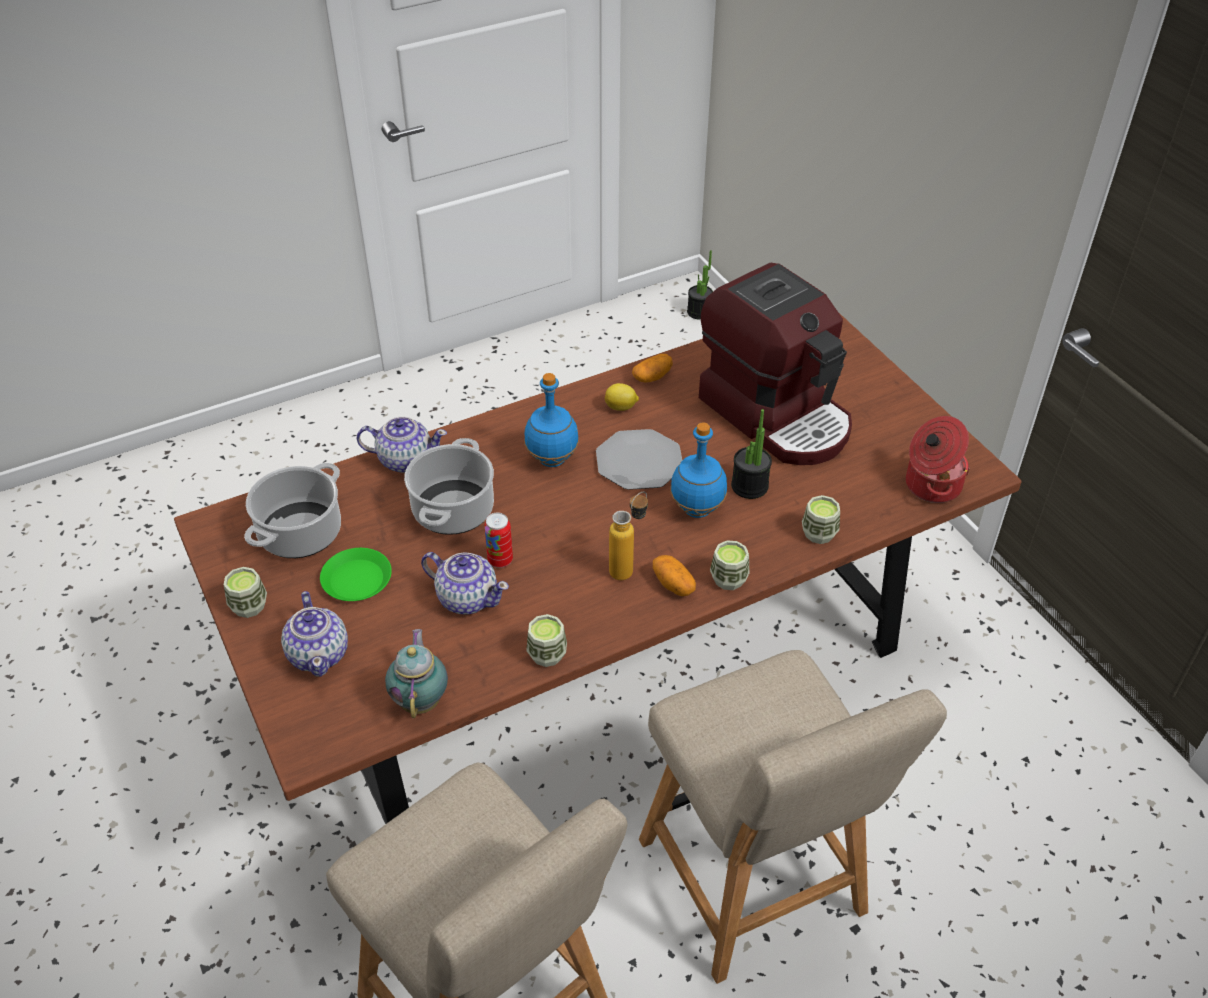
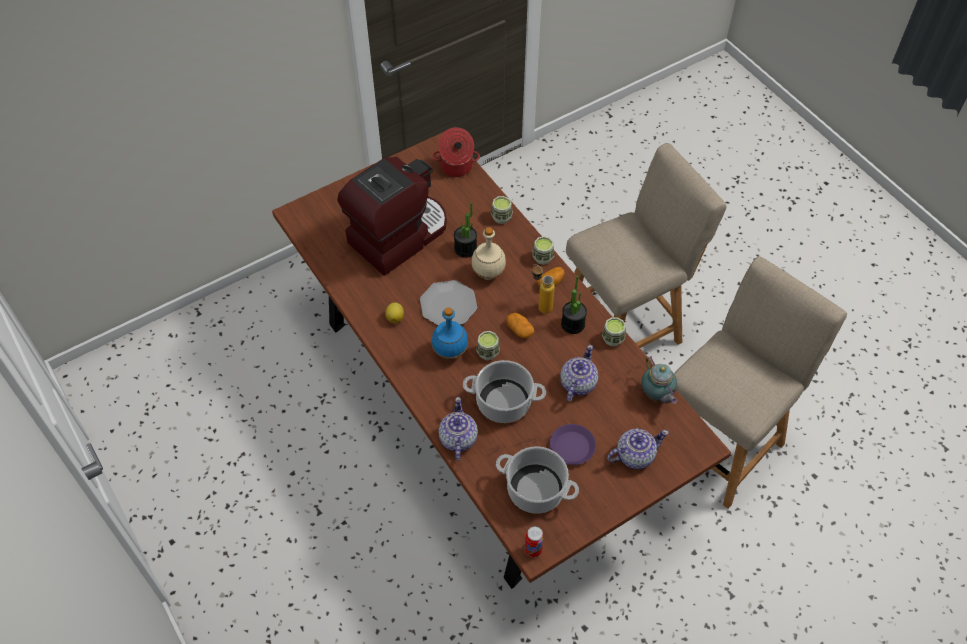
camera: 95 degrees left, 10 degrees up
cup [224,567,267,618] -> cup moved to [476,331,500,360]
green plate [320,548,392,601] -> purple plate [550,424,596,465]
teapot [385,629,448,718] -> teapot turned 105 degrees counterclockwise [641,356,677,404]
can [484,513,513,568] -> can moved to [525,526,544,557]
potato [632,354,673,383] -> potato moved to [507,313,534,338]
blue bottle [670,422,727,518] -> beige bottle [471,227,506,280]
potted plant [687,250,713,320] -> potted plant moved to [561,275,587,334]

